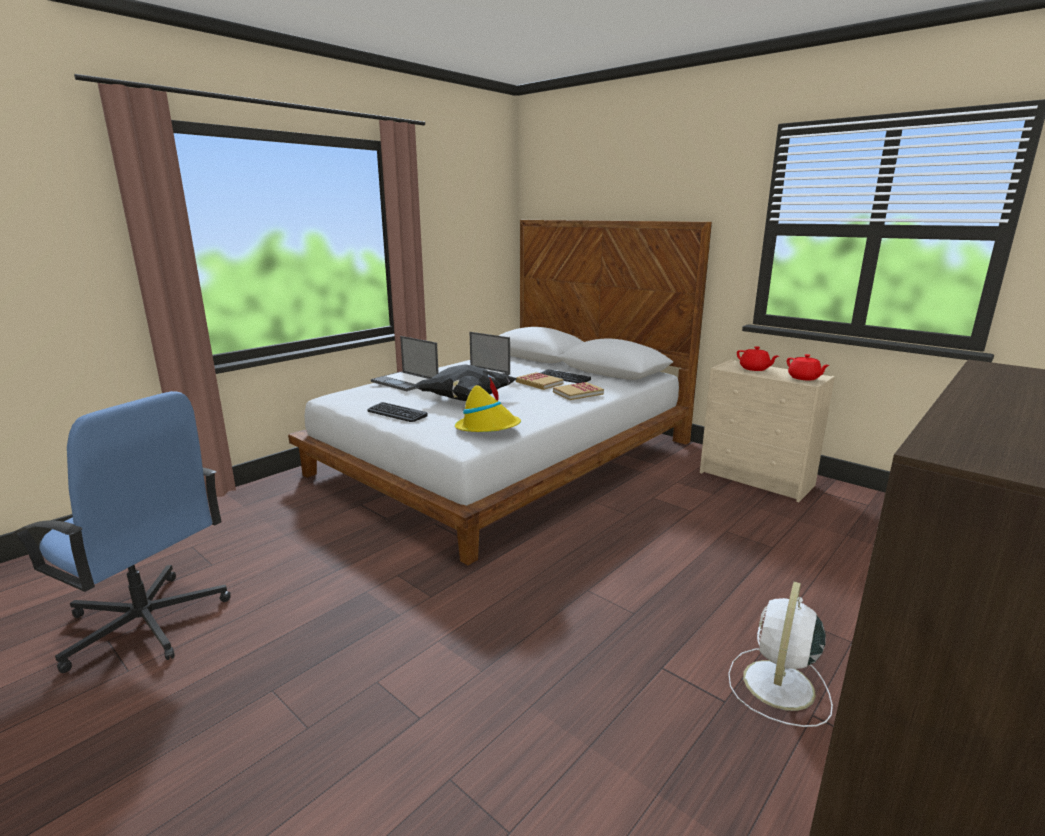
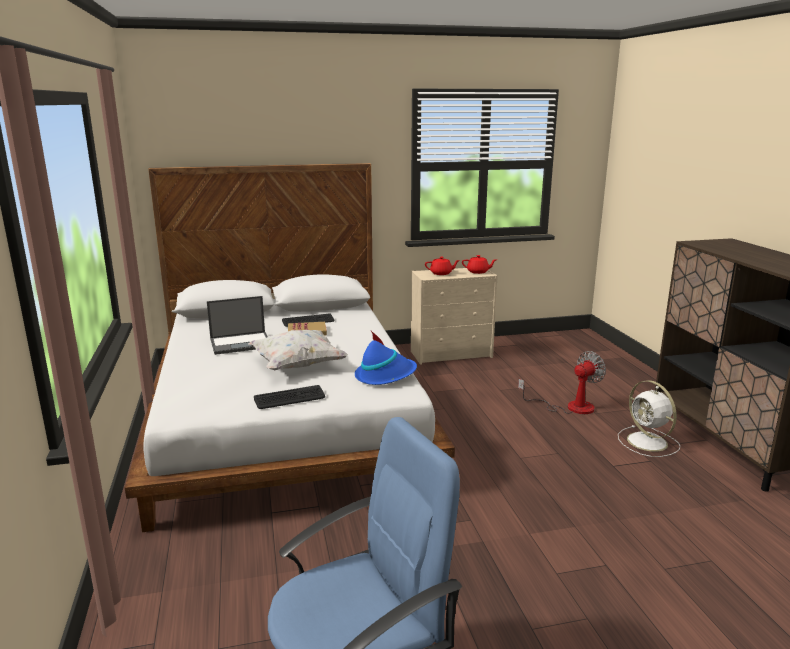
camera: 55 degrees left, 0 degrees up
laptop [371,336,439,391] -> none
black pillow [413,364,517,401] -> white pillow [248,330,348,370]
yellow hat [455,378,521,432] -> blue hat [355,331,417,385]
book [553,382,604,400] -> none
none -> fan [518,351,606,414]

